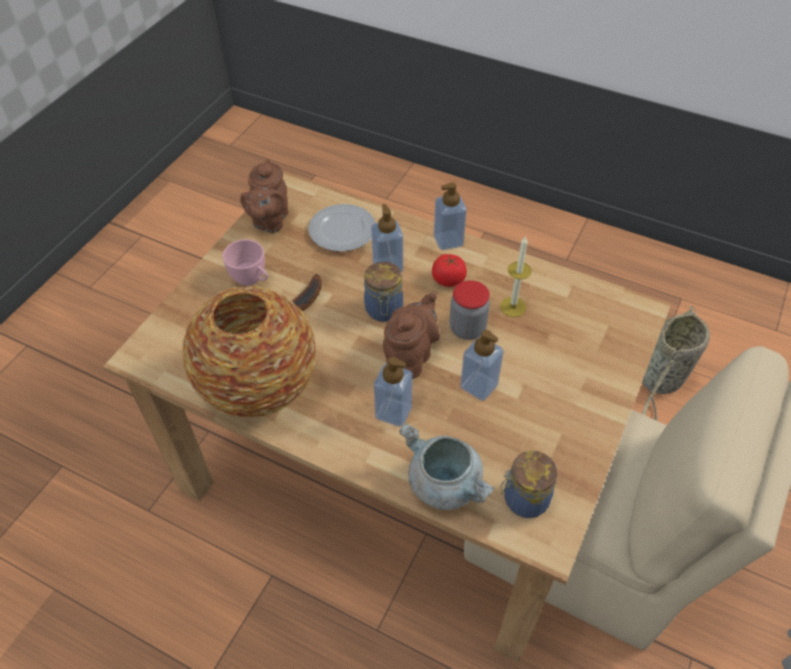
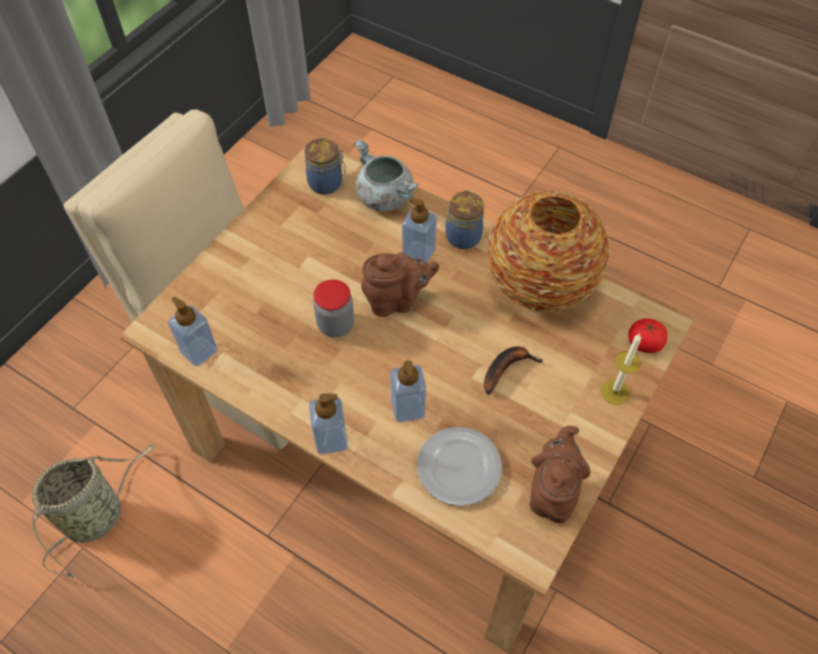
camera: 175 degrees left, 5 degrees up
pink cup [223,239,268,286] -> none
jar [364,262,403,322] -> jar moved to [445,190,484,249]
brown teapot [383,292,440,379] -> brown teapot turned 135 degrees counterclockwise [361,252,439,317]
tomato [432,254,467,287] -> tomato moved to [628,318,667,353]
soap dispenser [460,330,504,401] -> soap dispenser moved to [168,297,218,367]
candle [500,236,531,317] -> candle moved to [601,334,641,405]

